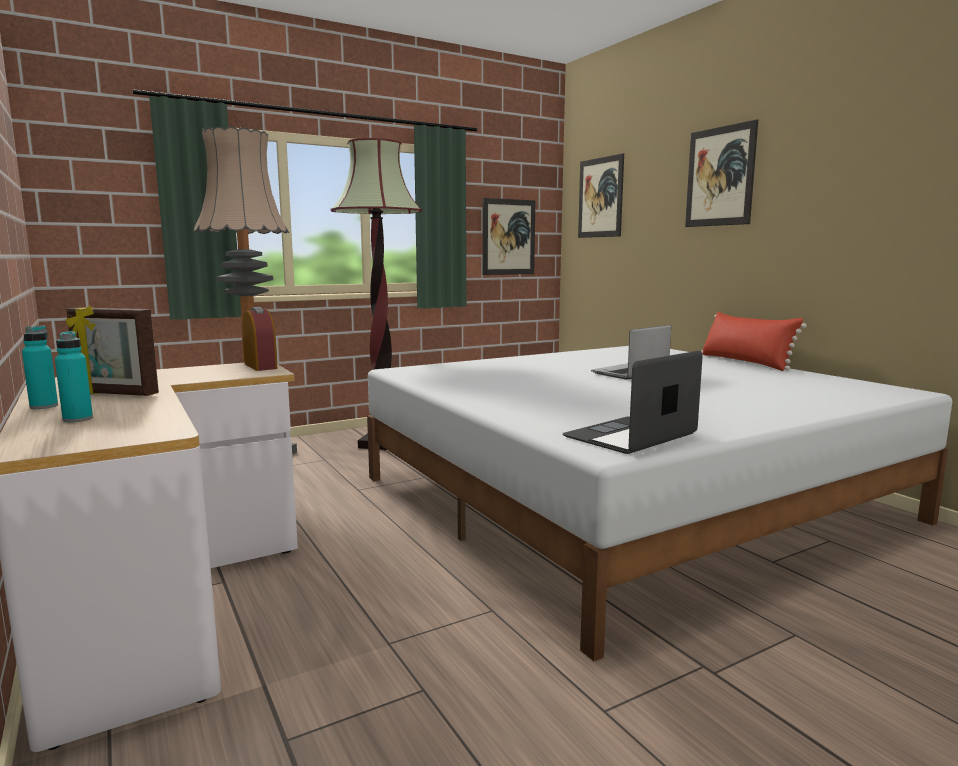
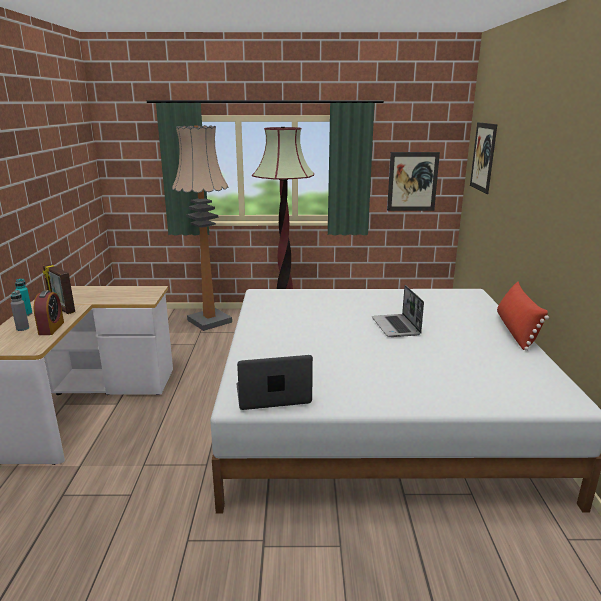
camera: 30 degrees right, 10 degrees up
turquoise bottle [55,331,93,422] -> grey bottle [11,290,29,331]
alarm clock [242,307,278,371] -> alarm clock moved to [34,291,64,335]
laptop [591,325,671,380] -> laptop turned 90 degrees counterclockwise [372,285,424,337]
picture [685,119,758,227] -> none

